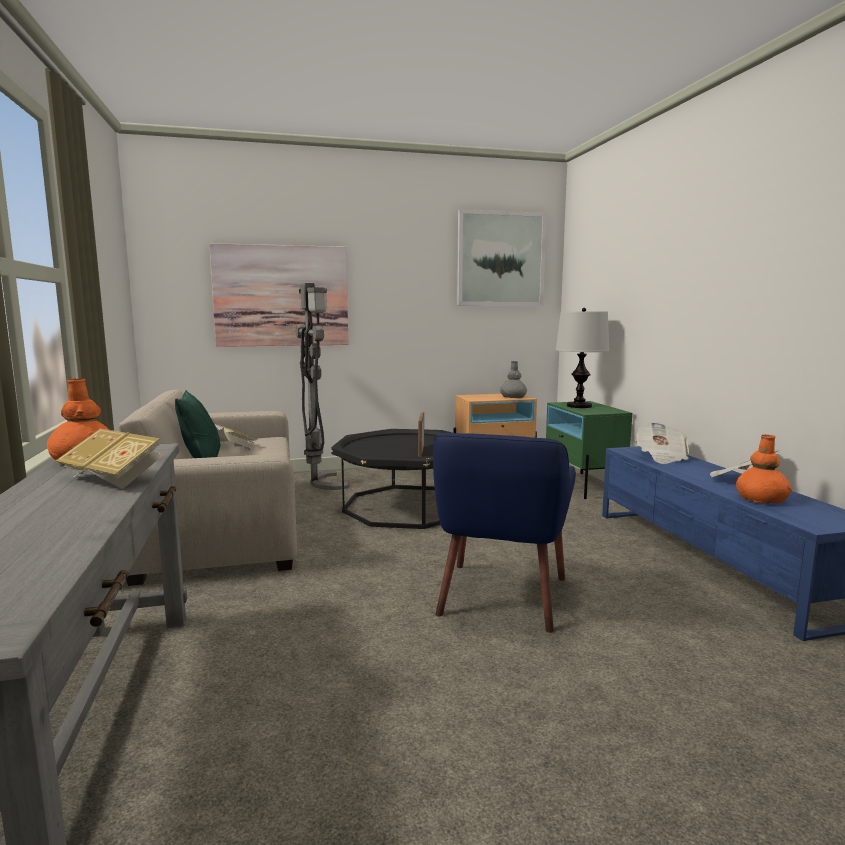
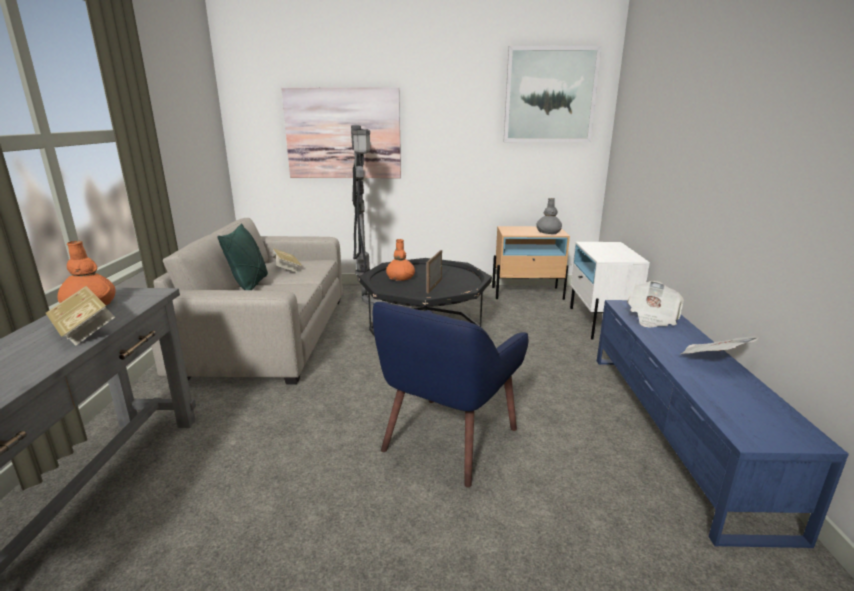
camera: 15 degrees right, 10 degrees up
green nightstand [546,401,632,499] -> white nightstand [570,242,650,339]
table lamp [556,308,609,408] -> none
orange vase [736,435,792,504] -> orange vase moved to [386,239,415,281]

